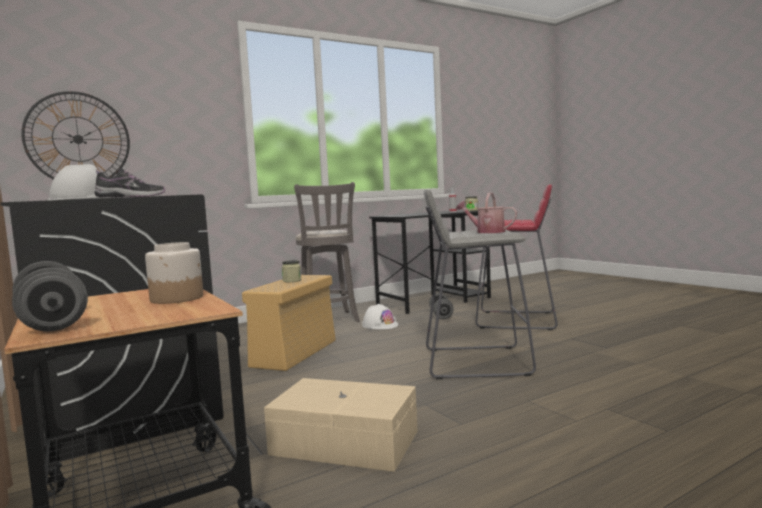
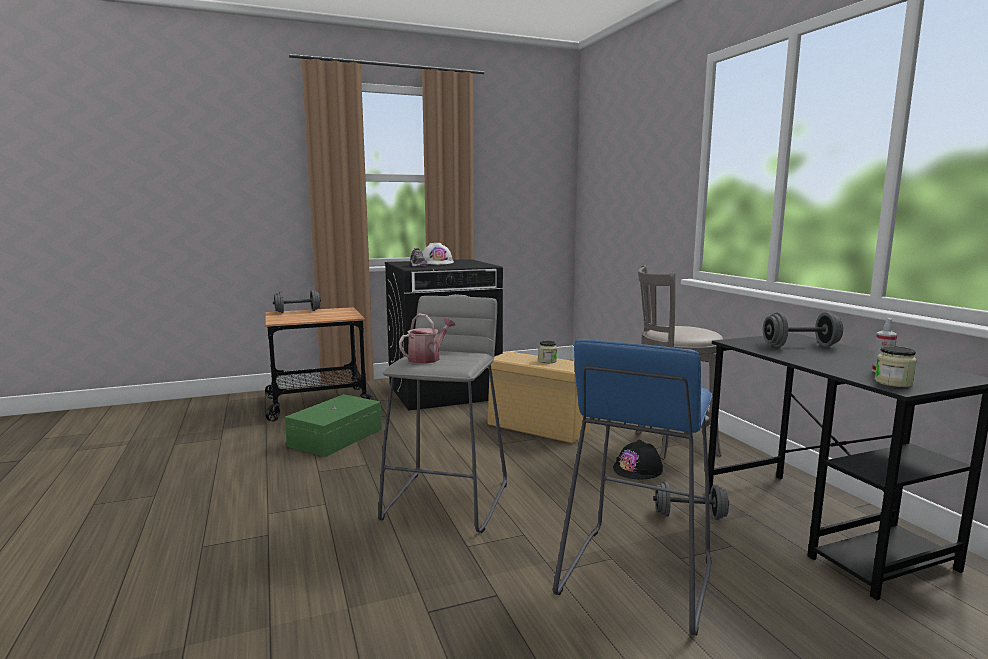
camera: 100 degrees right, 5 degrees up
wall clock [21,91,130,179] -> none
jar [145,242,203,304] -> none
beige storage box [264,378,417,472] -> green storage box [285,394,382,457]
white hard hat [362,304,398,329] -> black hard hat [613,440,663,479]
red stool [475,184,558,330] -> blue stool [553,339,713,636]
none -> grey dumbbell [763,312,843,347]

